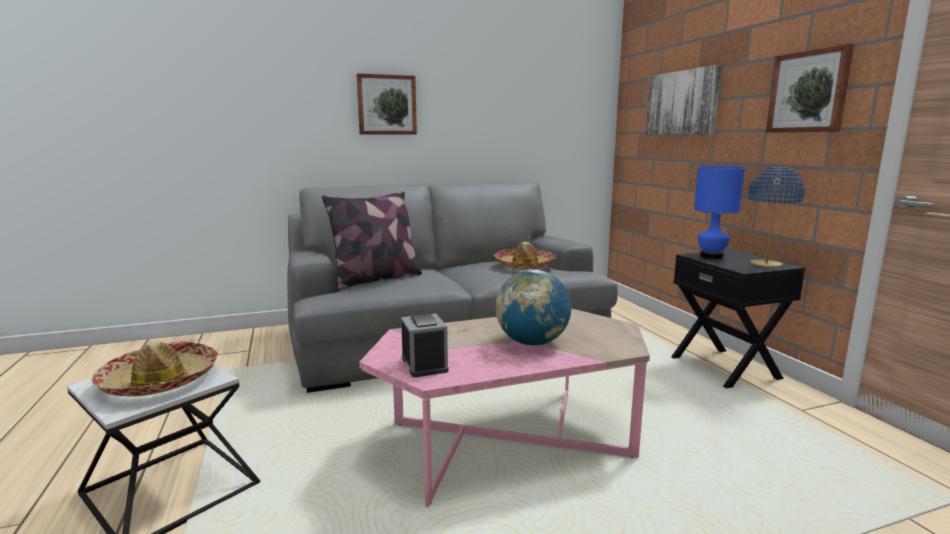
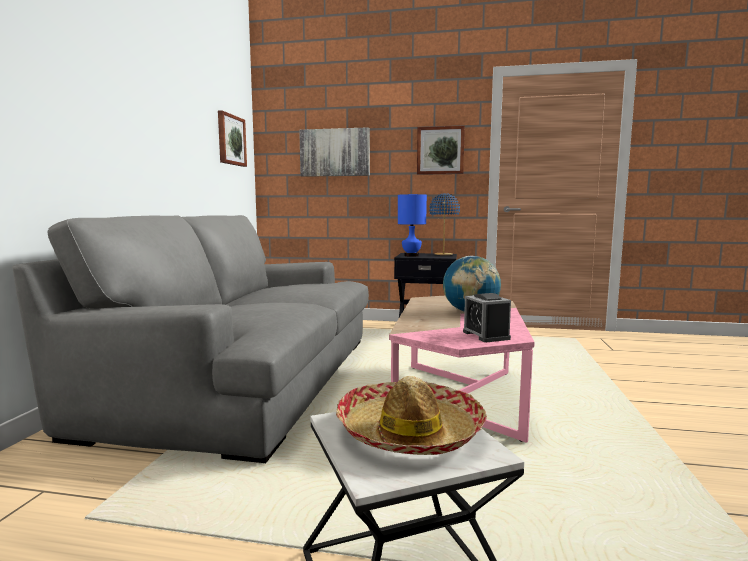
camera: 60 degrees left, 5 degrees down
pillow [322,192,422,289] -> none
picture [356,73,417,135] -> picture moved to [218,110,247,167]
alarm clock [401,313,448,377] -> alarm clock turned 120 degrees counterclockwise [463,293,511,342]
hat [494,242,556,270] -> none

